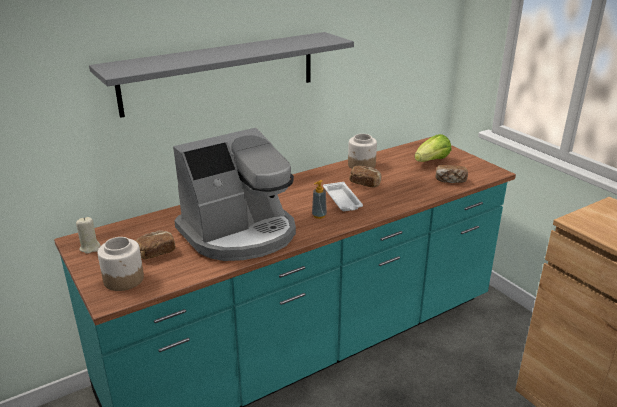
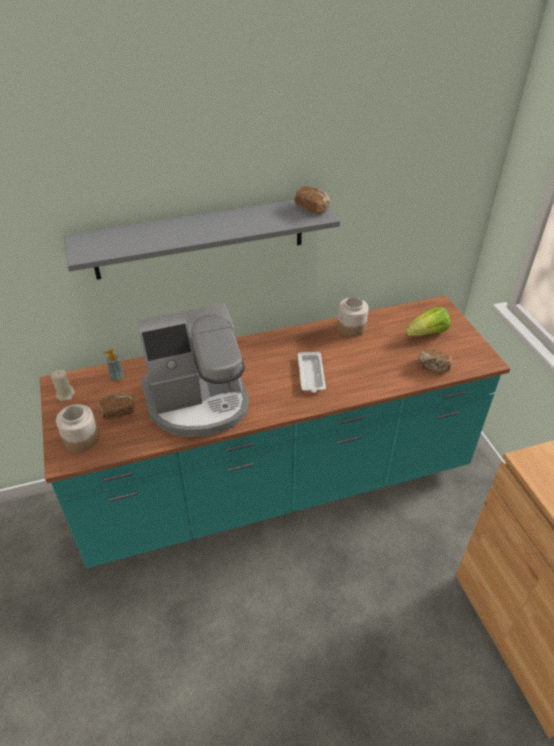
camera: 15 degrees right, 15 degrees up
soap dispenser [312,180,327,219] -> soap dispenser moved to [104,349,124,382]
bread [349,166,381,187] -> bread moved to [294,186,330,214]

